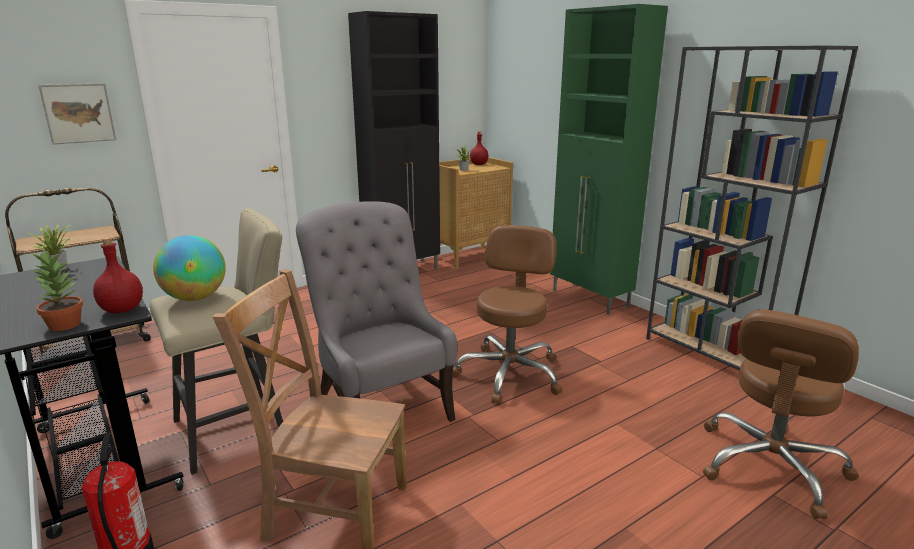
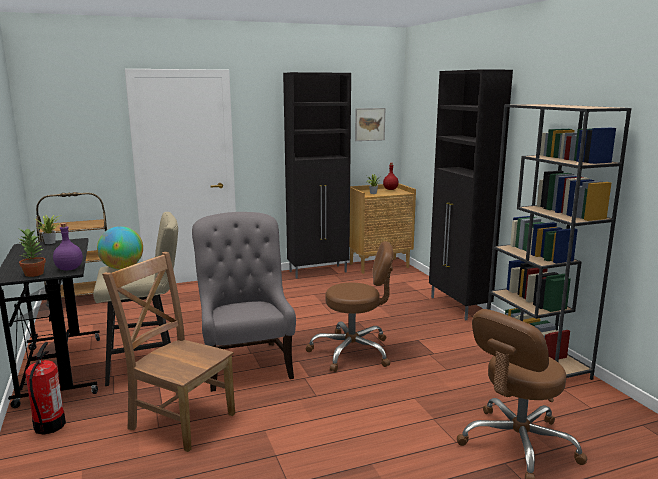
camera: 15 degrees right, 5 degrees down
picture [38,83,116,145] -> picture moved to [355,108,385,141]
red bottle [93,237,143,313] -> purple bottle [53,223,83,270]
brown office chair [453,225,562,404] -> brown office chair turned 60 degrees clockwise [306,241,394,372]
green cabinet [550,4,668,315] -> black cabinet [429,69,513,320]

